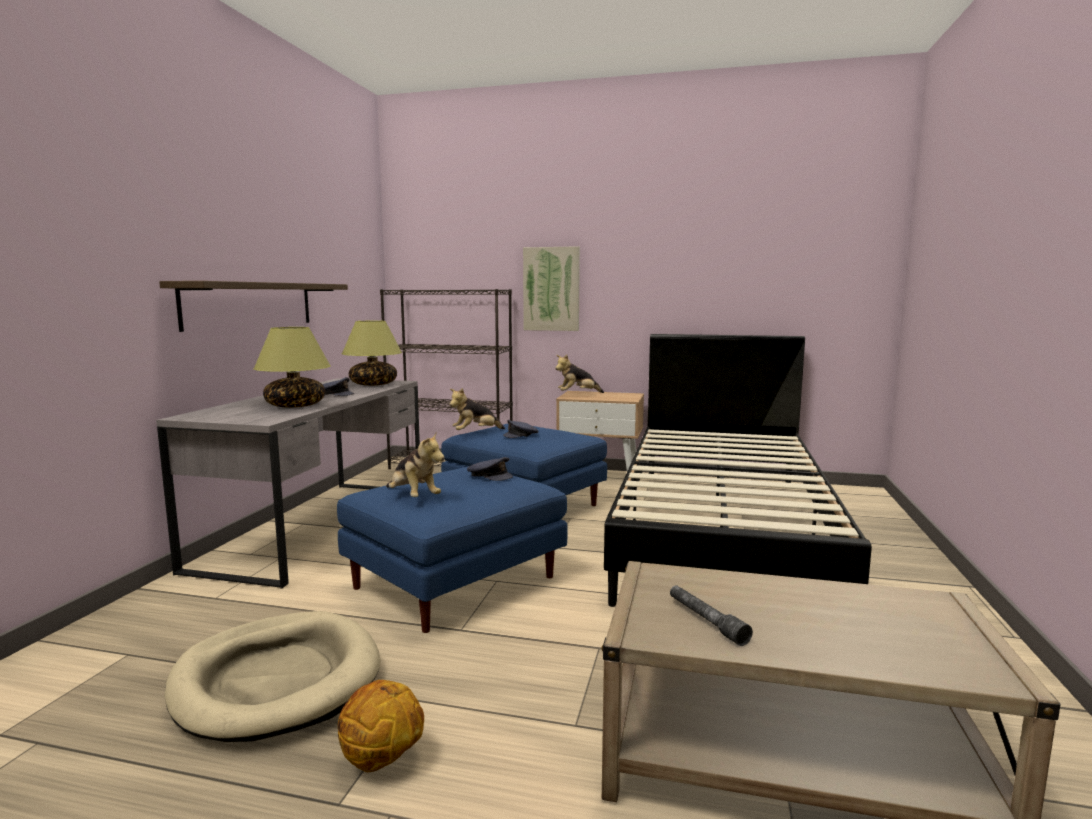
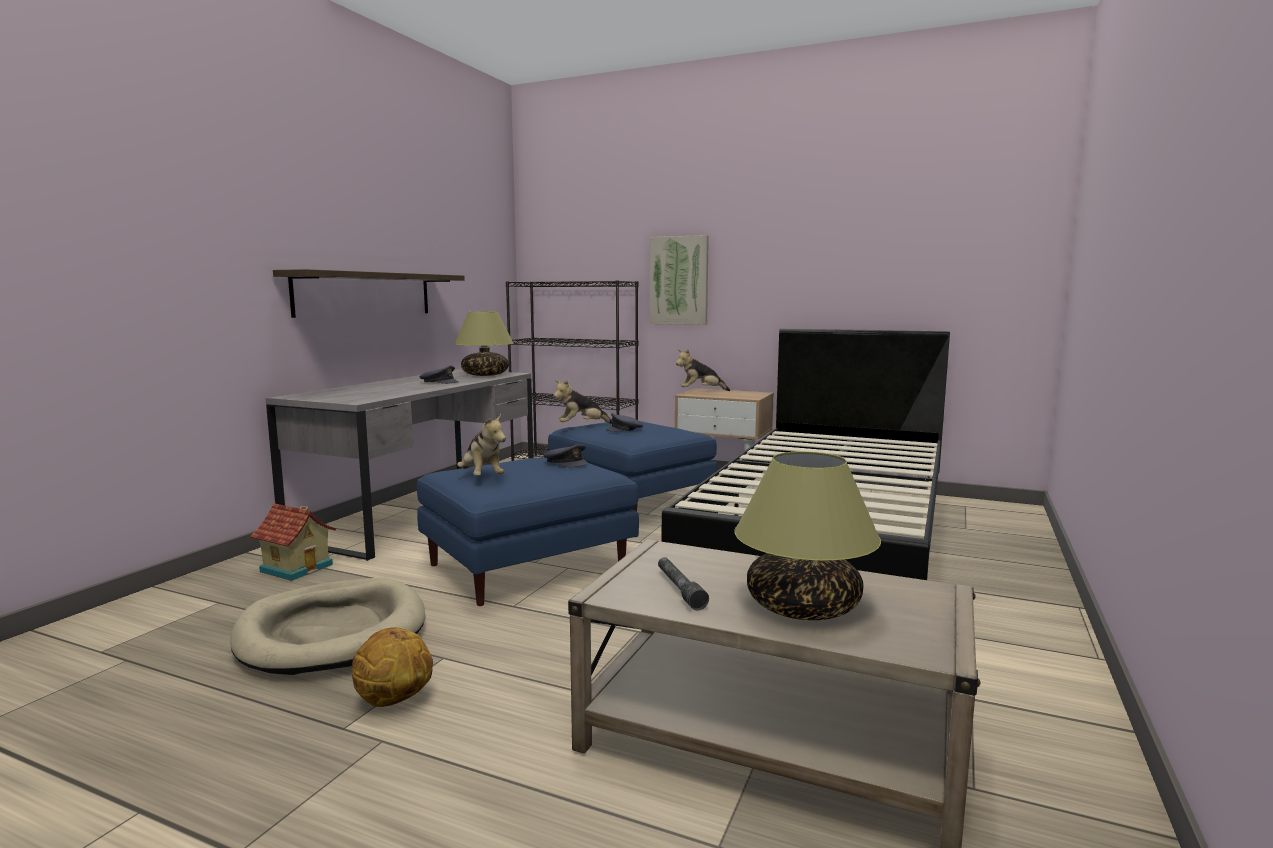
camera: 10 degrees right, 0 degrees up
table lamp [254,327,331,408] -> table lamp moved to [735,451,881,620]
none -> toy house [250,503,336,581]

